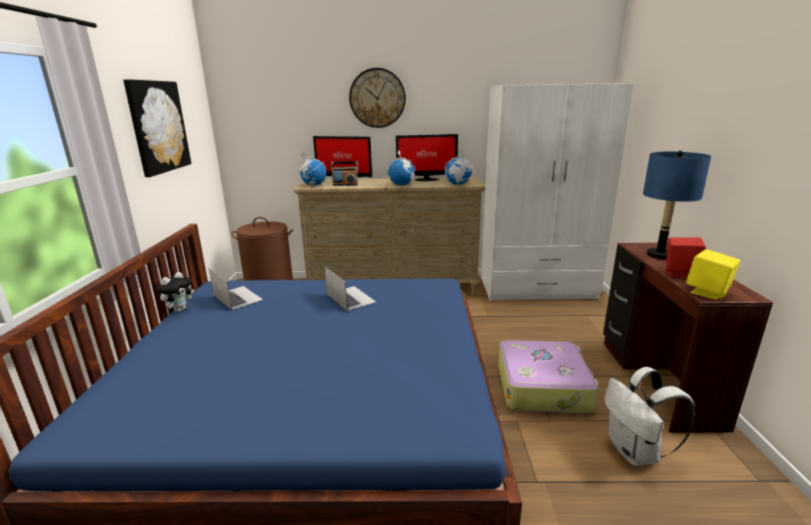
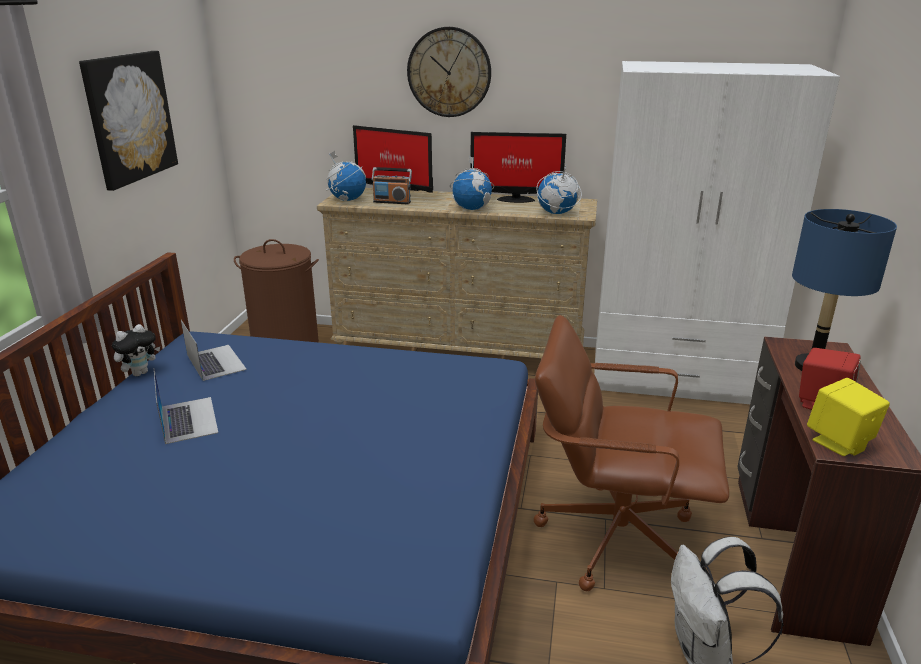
camera: 10 degrees right, 5 degrees up
laptop [324,267,376,311] -> laptop moved to [154,370,218,444]
suitcase [498,340,599,413] -> brown office chair [534,315,729,591]

